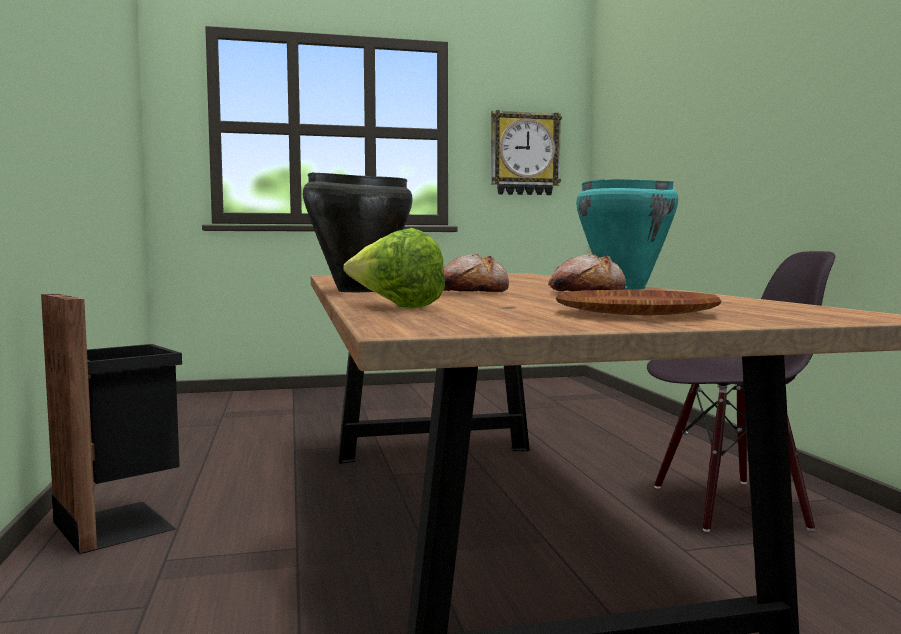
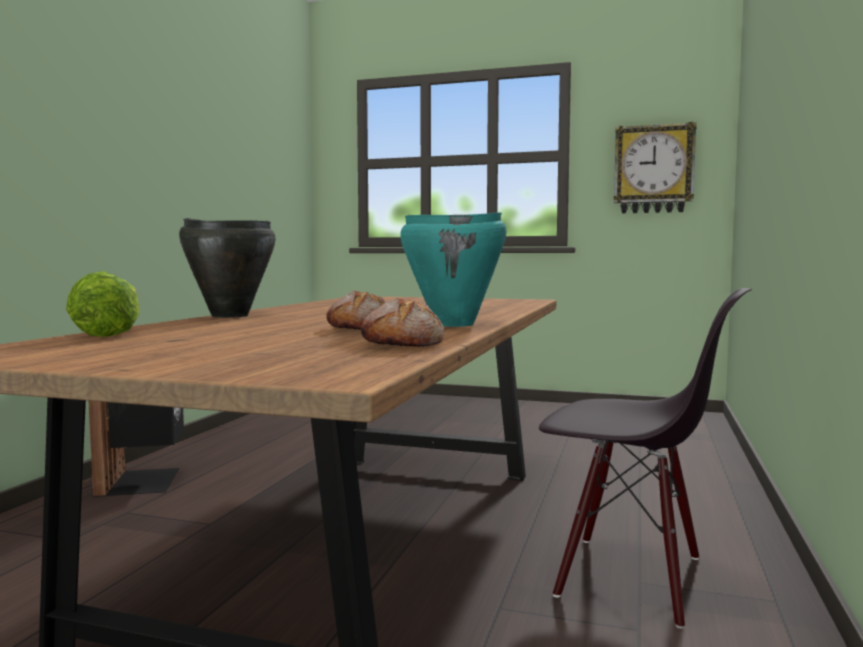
camera: 30 degrees right, 0 degrees up
bread [443,253,509,292] -> bread moved to [361,298,444,347]
brown plate [555,290,722,315] -> none

